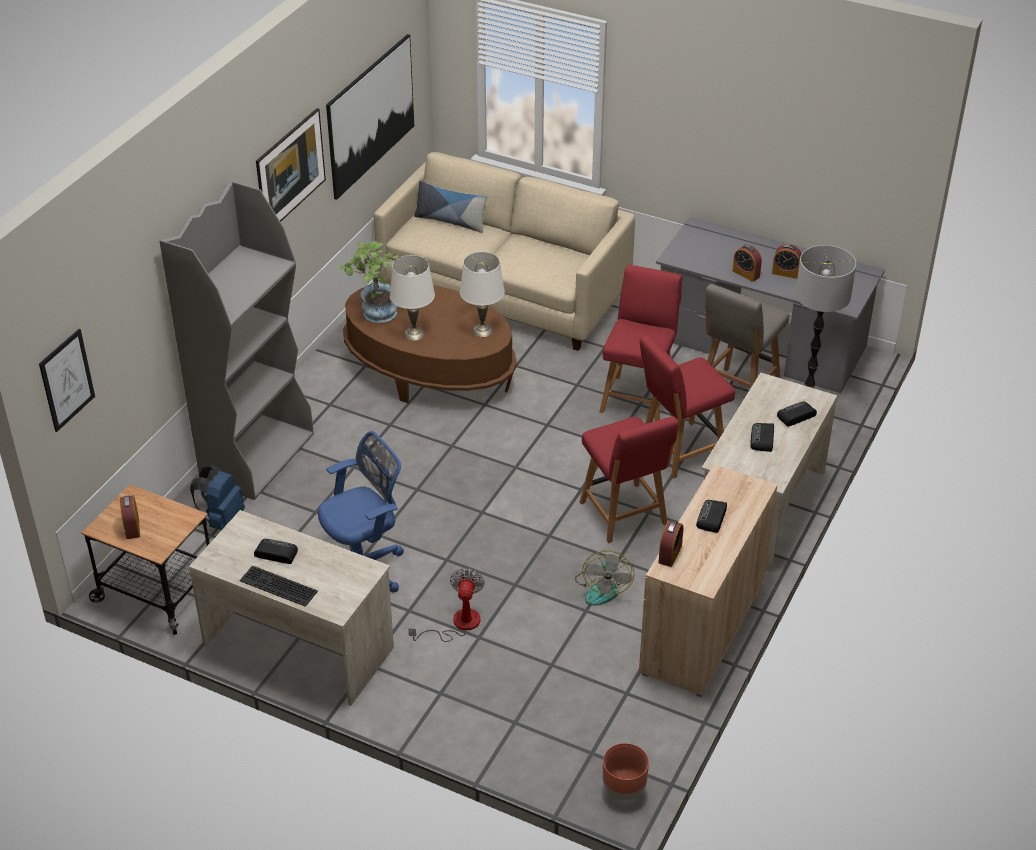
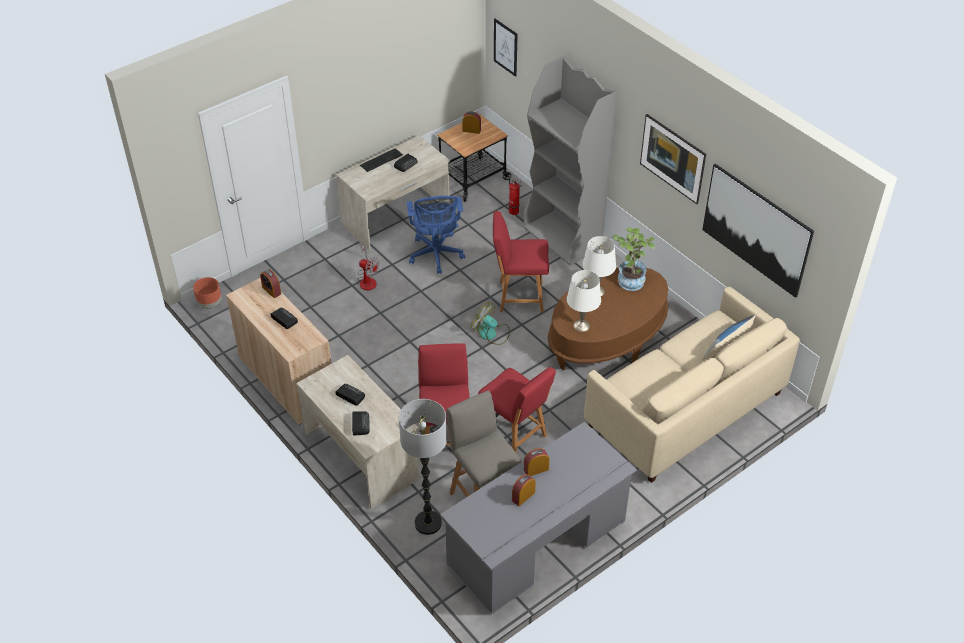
camera: 115 degrees right, 5 degrees up
blue backpack [190,465,245,530] -> fire extinguisher [509,178,522,215]
fan [575,550,634,606] -> fan moved to [471,302,510,345]
red chair [580,416,678,543] -> red chair moved to [493,211,549,313]

